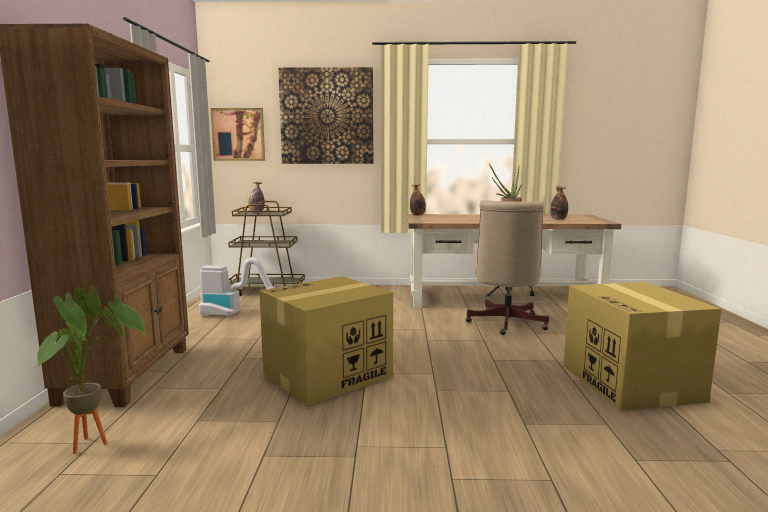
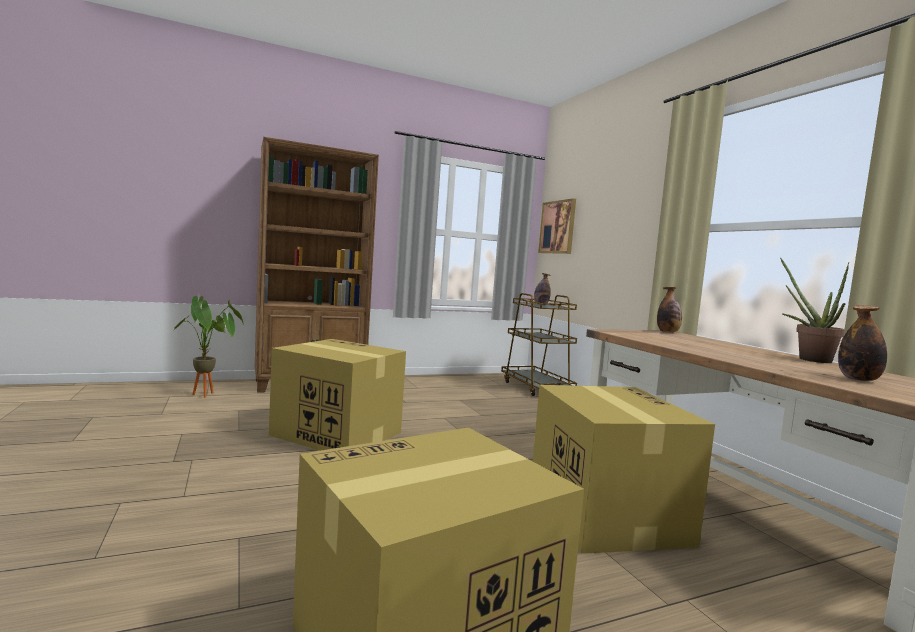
camera: 65 degrees right, 5 degrees down
vacuum cleaner [199,257,276,317] -> none
picture [278,67,373,164] -> none
beige office chair [466,200,549,335] -> cardboard box [533,385,715,554]

